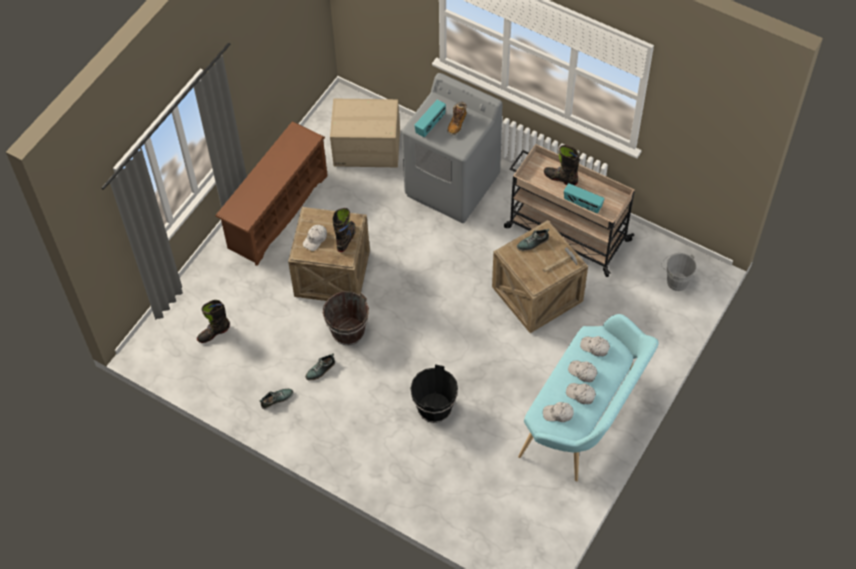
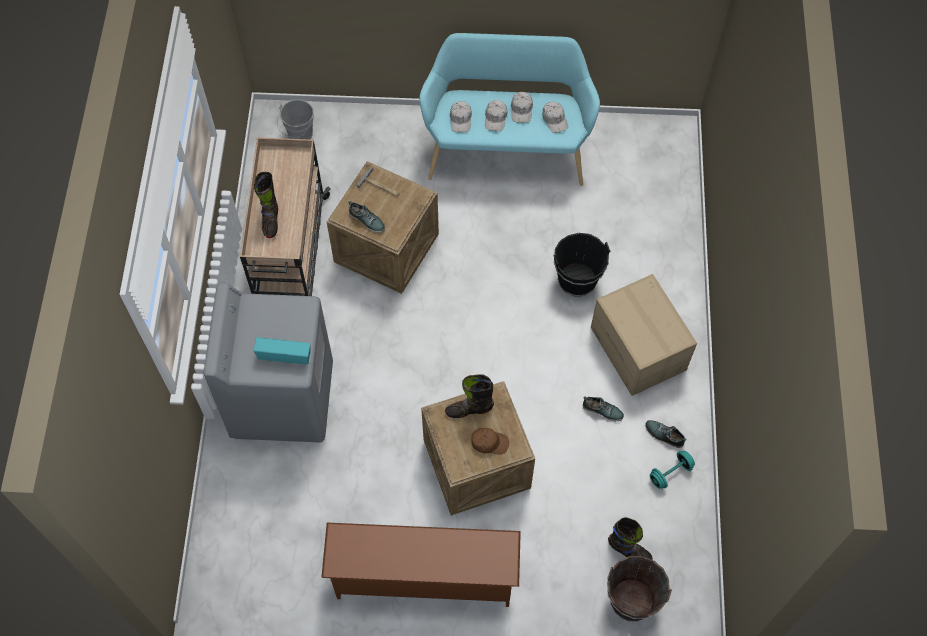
camera: 120 degrees left, 5 degrees up
white cap [303,225,327,251] -> brown cap [471,428,509,455]
brown bucket [323,291,369,345] -> brown bucket moved to [607,556,672,622]
cardboard box [330,98,400,167] -> cardboard box moved to [591,274,697,396]
boot [447,102,467,136] -> none
radio [564,183,605,213] -> none
none -> turquoise dumbbell [650,451,695,489]

